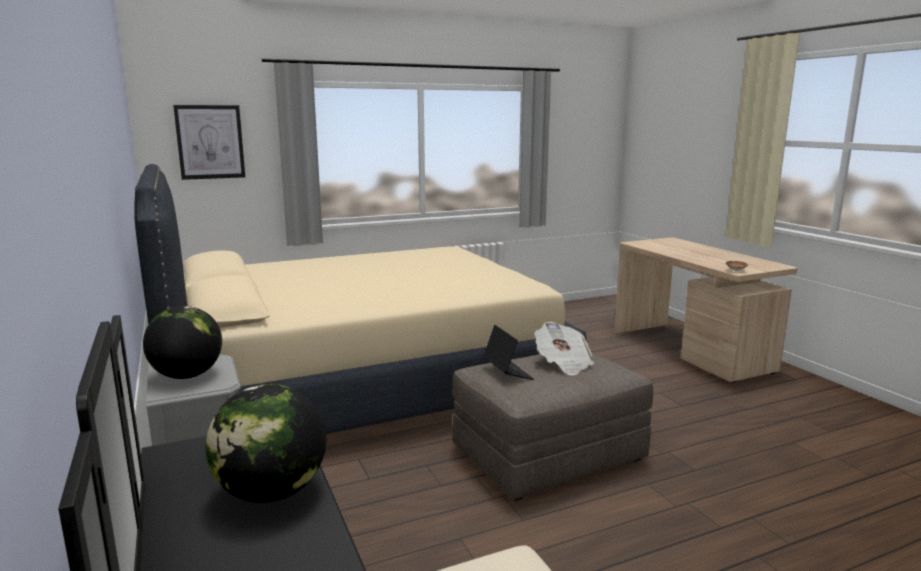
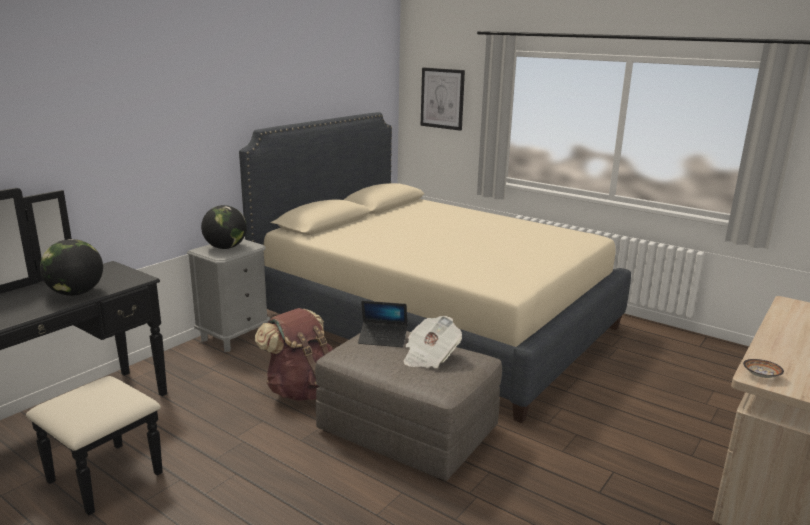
camera: 60 degrees right, 5 degrees up
laptop [483,325,534,380] -> laptop turned 60 degrees clockwise [358,301,407,347]
none -> brown backpack [255,308,333,401]

